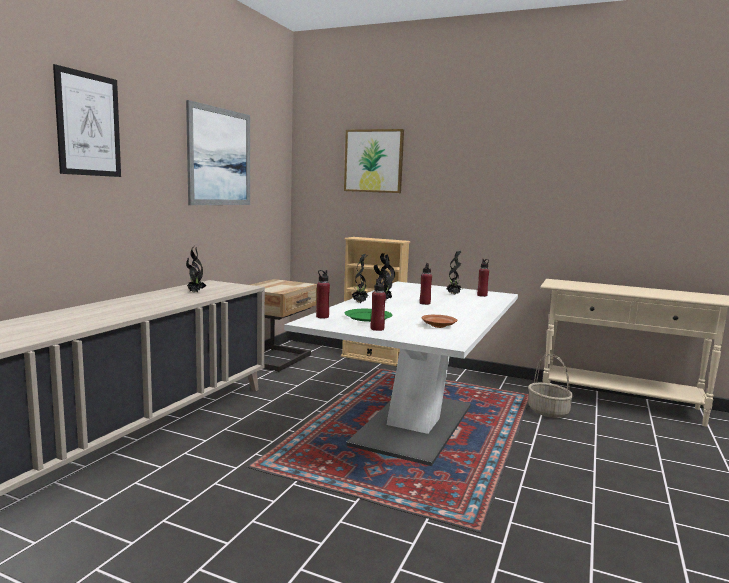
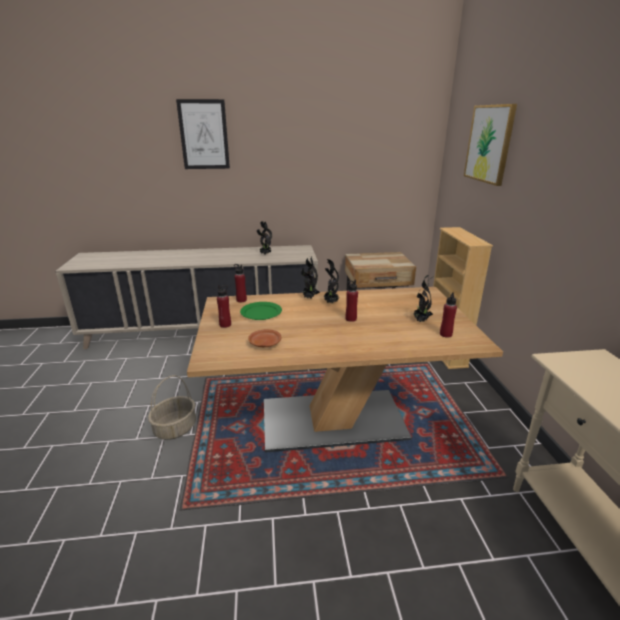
camera: 60 degrees right, 15 degrees up
picture [186,100,250,205] -> none
white dining table [284,282,518,466] -> brown dining table [187,287,503,453]
basket [528,354,573,418] -> basket moved to [148,375,196,440]

